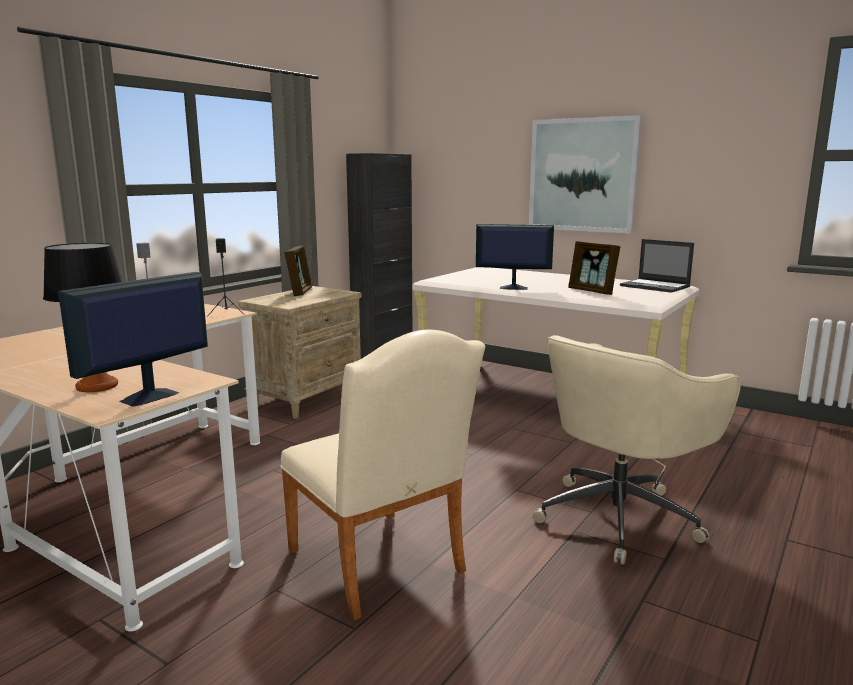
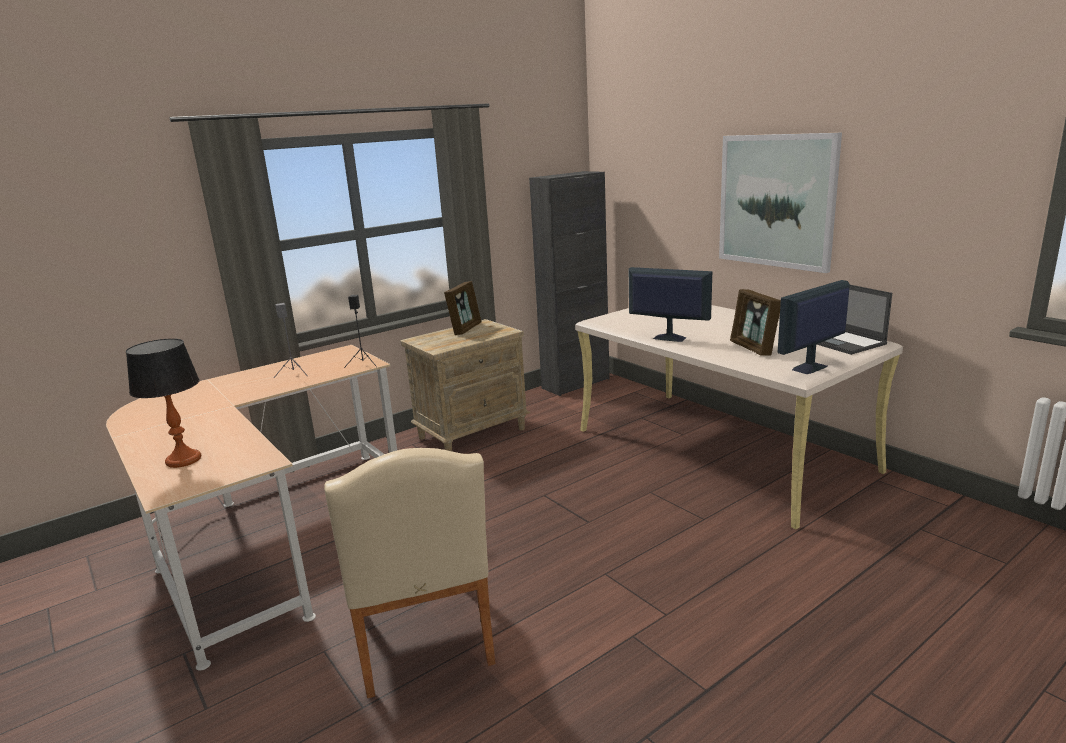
camera: 20 degrees right, 5 degrees up
monitor [58,272,208,407] -> monitor moved to [778,280,850,374]
beige office chair [533,335,741,565] -> none

